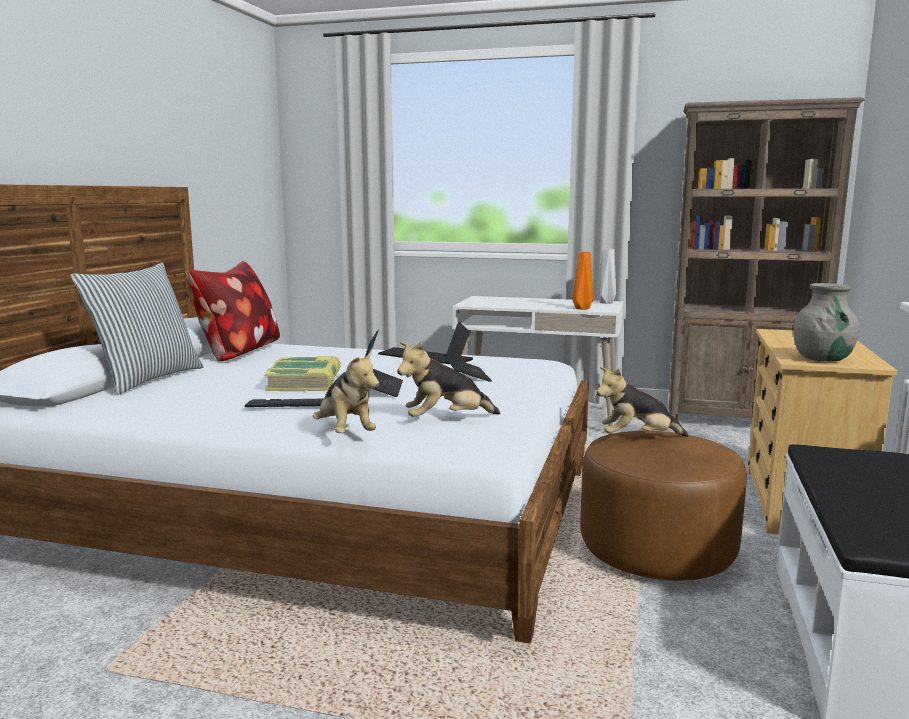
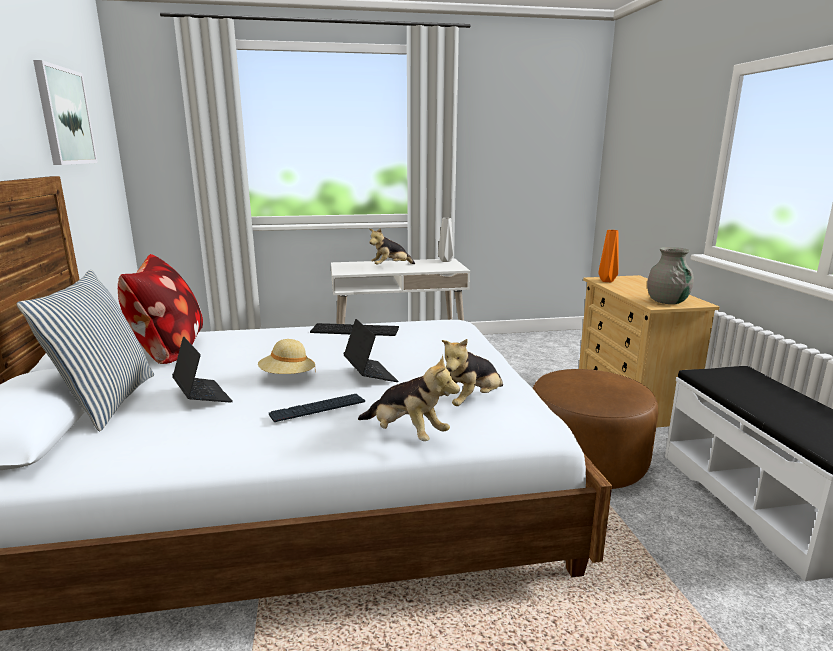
camera: 25 degrees left, 5 degrees up
book [264,356,341,391] -> beige hat [258,339,316,374]
laptop [445,321,492,382] -> laptop moved to [172,336,233,402]
orange vase [572,252,593,310] -> orange vase moved to [598,230,618,282]
plush toy [596,367,688,437] -> plush toy moved to [369,228,415,264]
brown bookcase [669,97,864,419] -> none
none -> picture [33,60,98,165]

